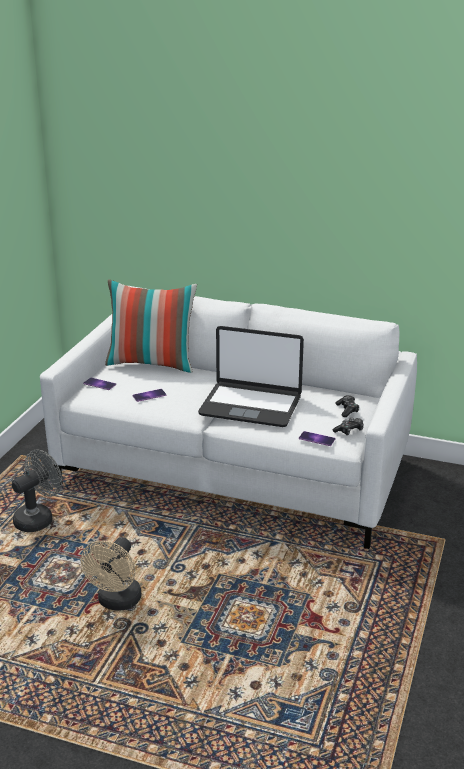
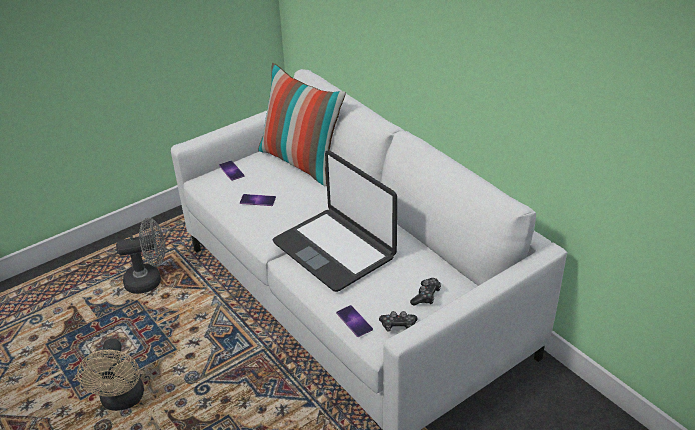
camera: 35 degrees right, 10 degrees up
beige fan [81,537,142,610] -> beige fan turned 60 degrees counterclockwise [77,339,144,411]

